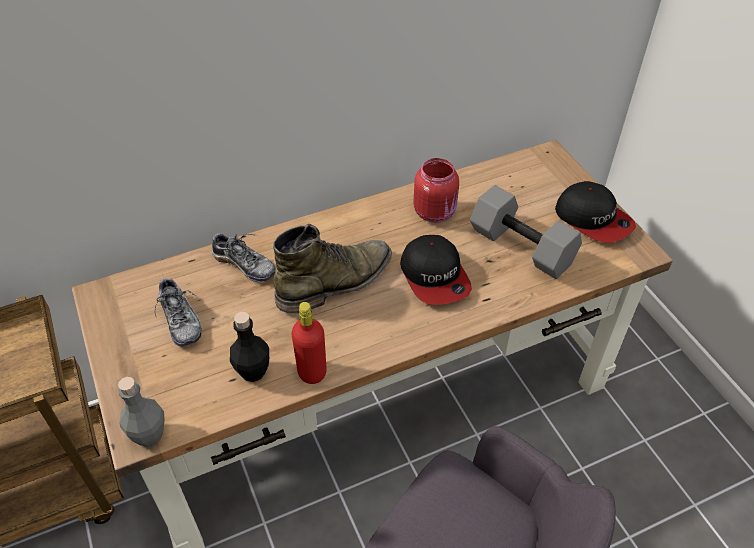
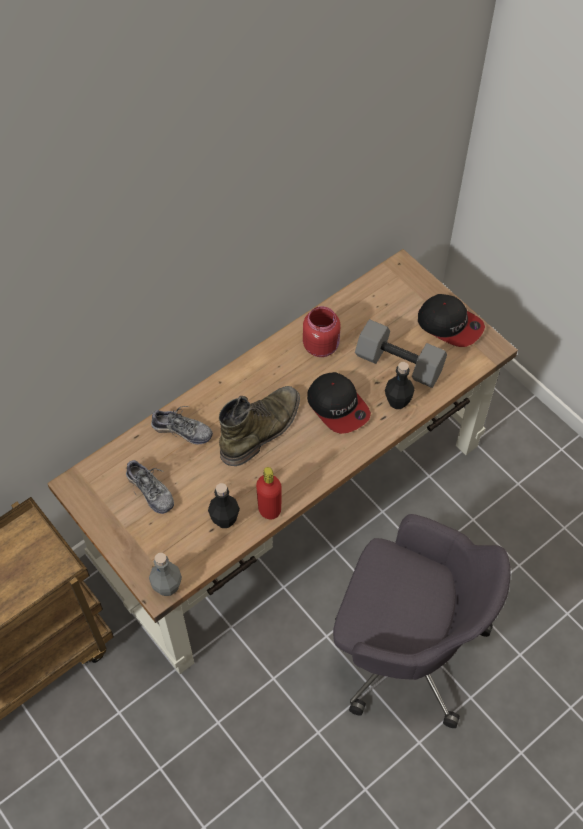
camera: 15 degrees left, 10 degrees up
none -> black bottle [385,362,414,409]

